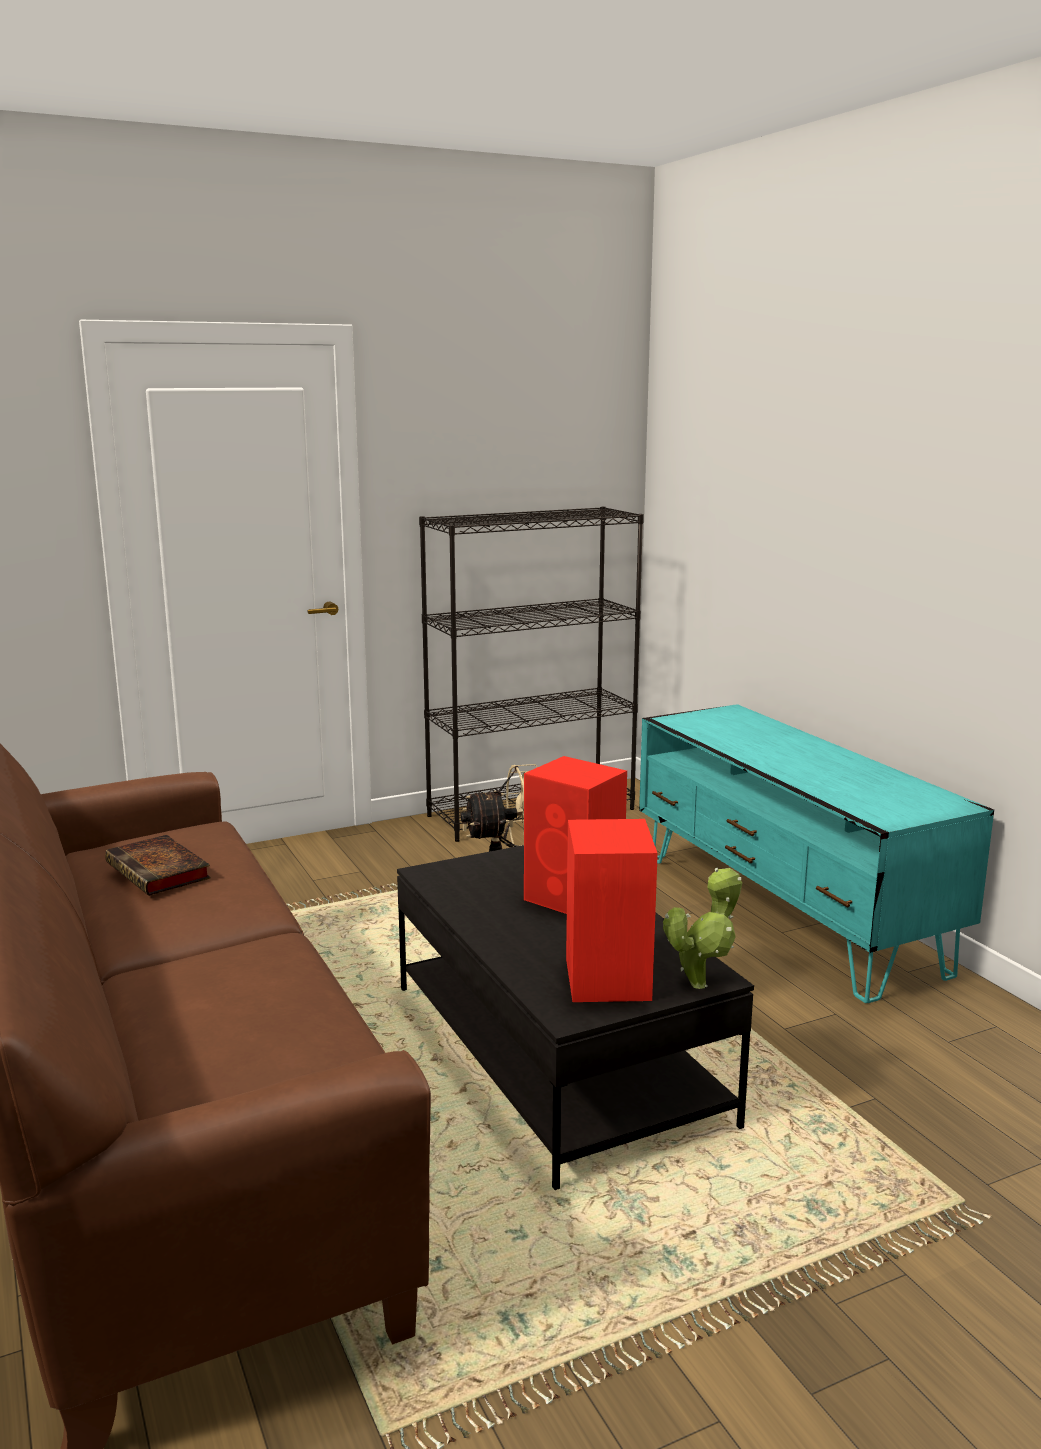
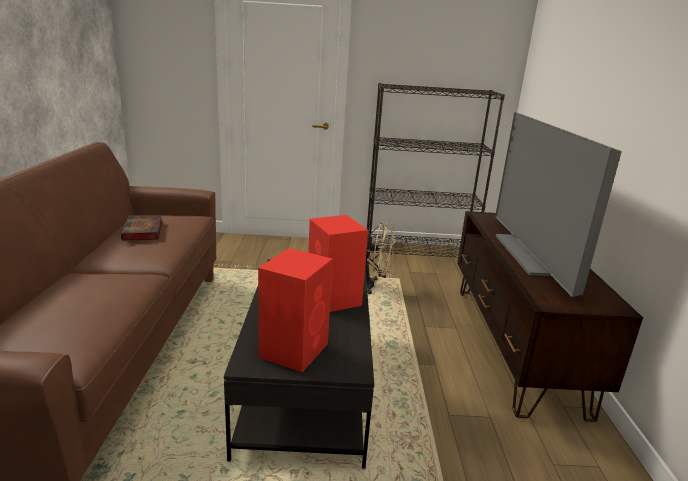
camera: 25 degrees right, 5 degrees up
turquoise tv stand [639,704,994,1003] -> brown tv stand [457,211,643,422]
potted plant [663,867,742,989] -> none
none -> television [495,112,622,297]

